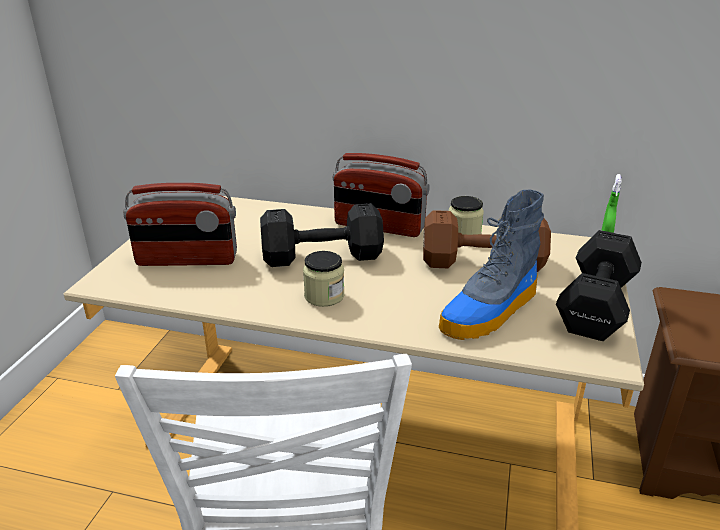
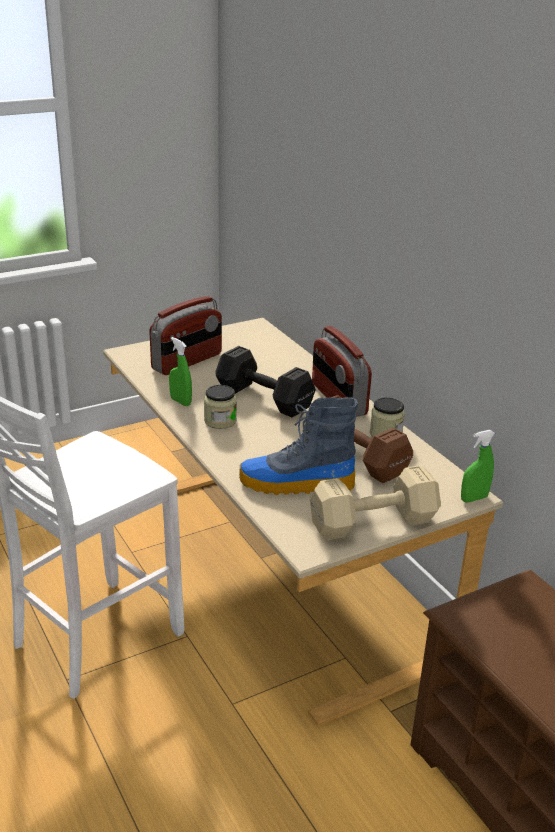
camera: 45 degrees right, 0 degrees up
radio [123,183,237,266] -> radio turned 90 degrees counterclockwise [149,296,222,375]
black dumbbell [556,230,642,341] -> beige dumbbell [310,465,441,540]
none -> green spray bottle [169,337,192,406]

